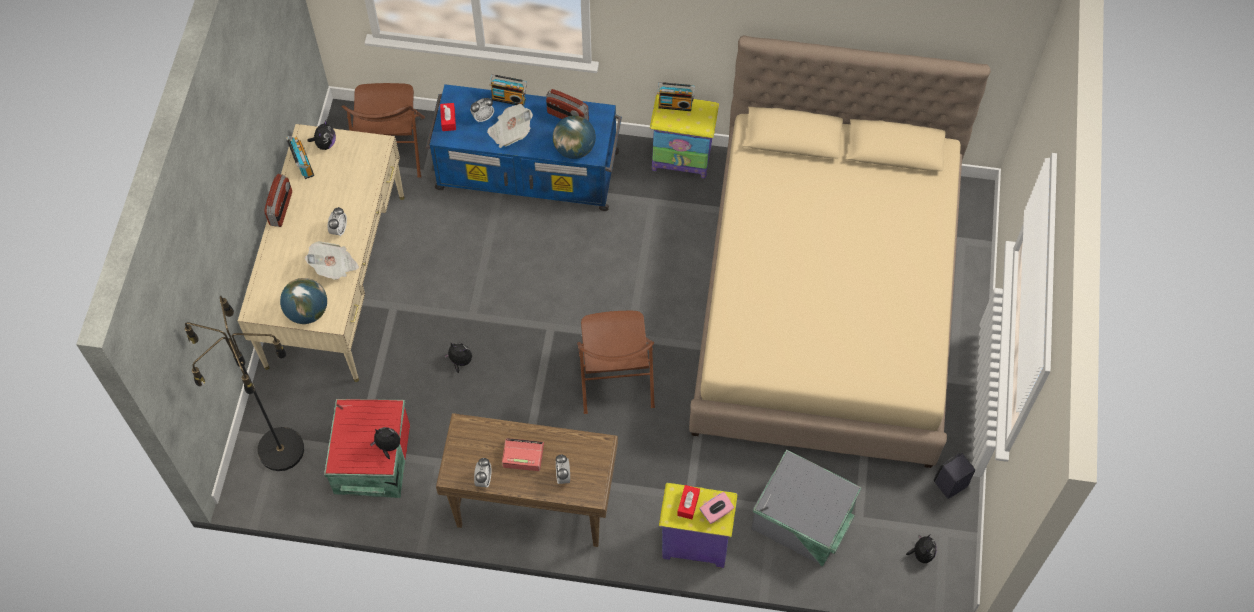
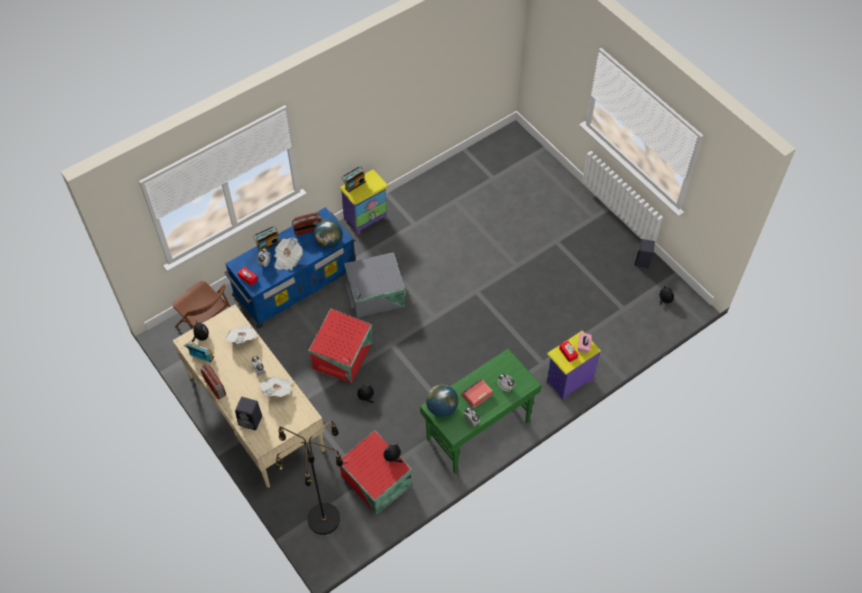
camera: 45 degrees left, 5 degrees down
globe [280,278,327,324] -> globe moved to [426,385,458,417]
brown console table [436,413,618,547] -> green console table [420,349,542,474]
brown chair [577,311,655,414] -> none
beige bed [689,35,991,468] -> none
grey storage box [751,449,862,566] -> grey storage box moved to [344,252,406,318]
none -> newspaper [225,324,257,344]
none -> black speaker [235,397,262,430]
none -> red storage box [308,308,372,383]

